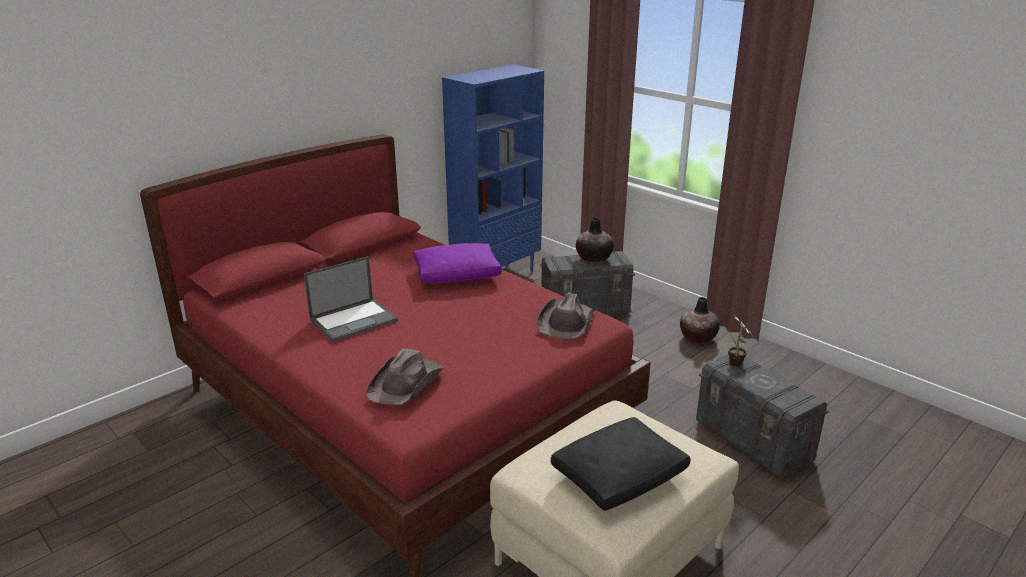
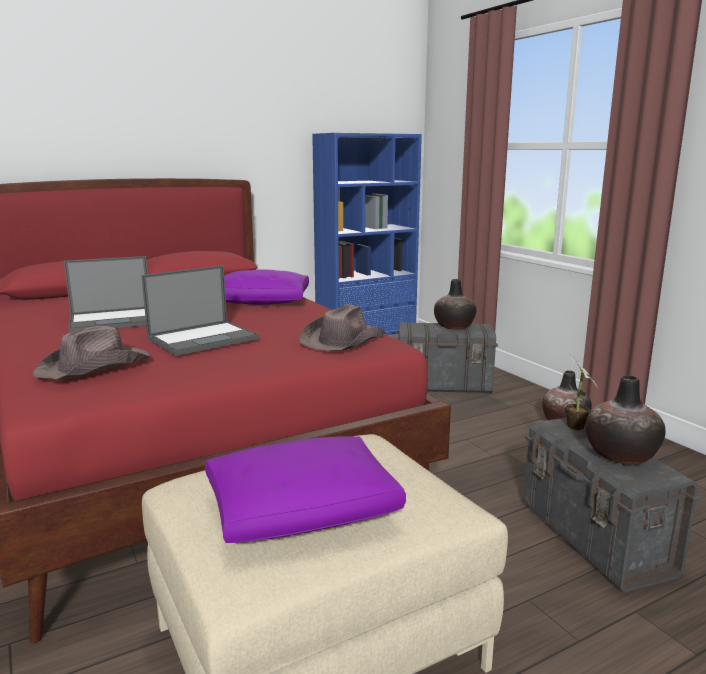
camera: 15 degrees right, 10 degrees down
black pillow [551,417,691,511] -> purple pillow [205,436,406,543]
none -> laptop [141,265,259,356]
none -> vase [585,375,666,465]

